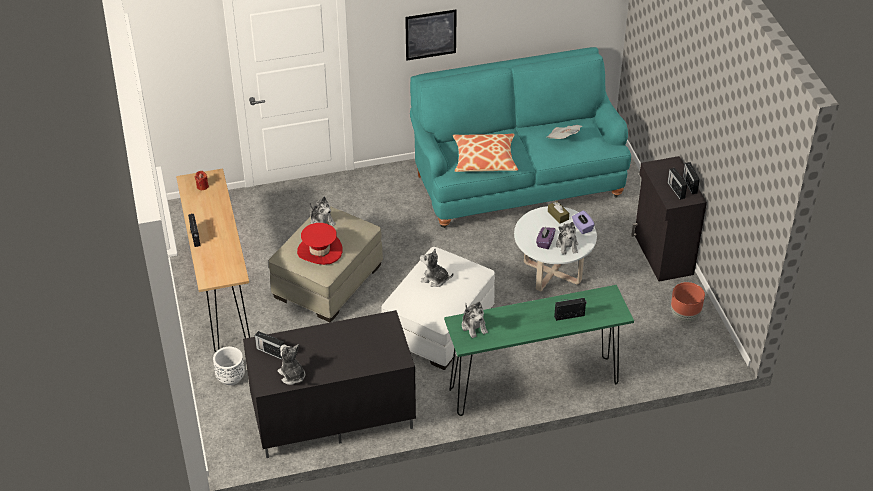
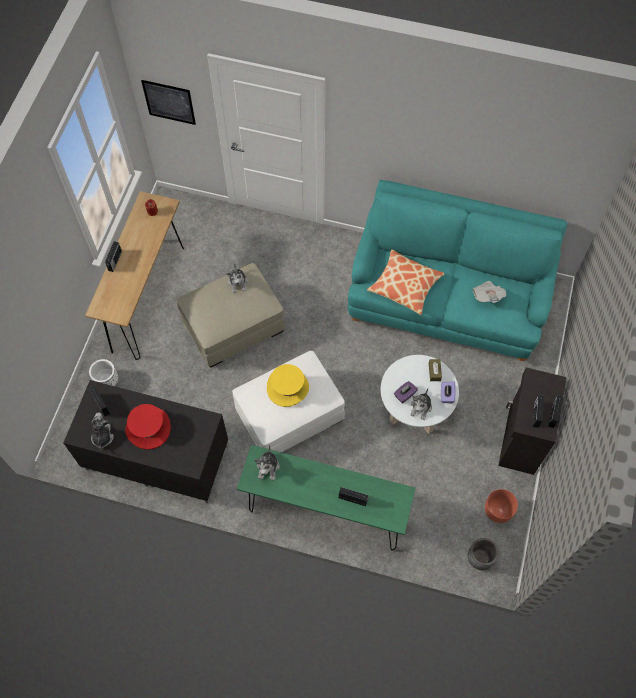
camera: 30 degrees right, 20 degrees up
red hat [297,223,343,265] -> red hat moved to [125,404,171,450]
picture [405,10,457,61] -> picture moved to [141,80,196,125]
plush toy [420,249,454,287] -> yellow hat [267,364,309,407]
none -> grey planter [468,538,499,570]

